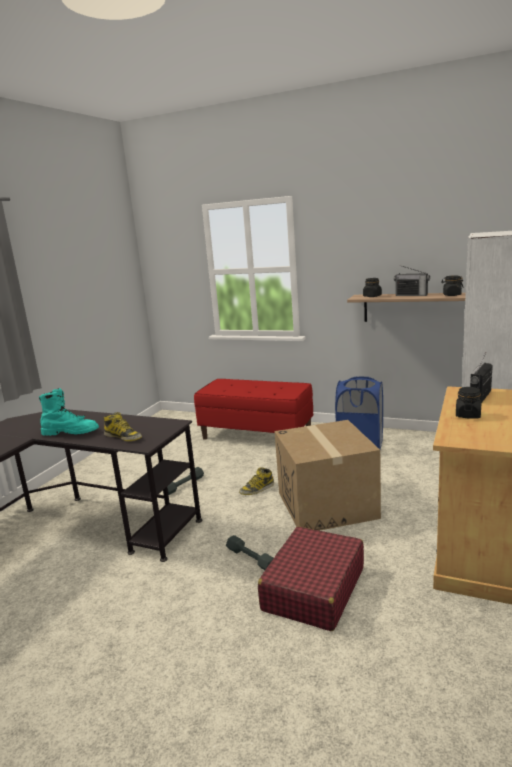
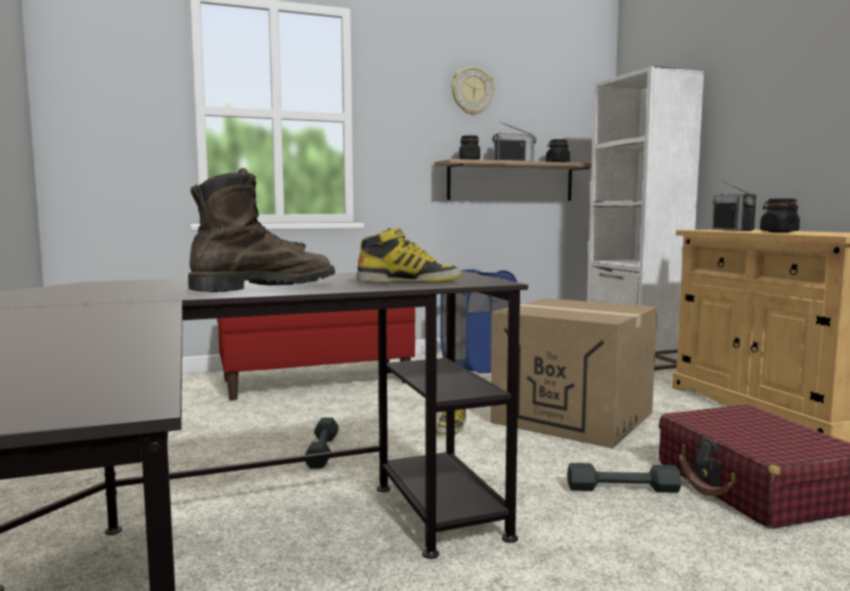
camera: 45 degrees left, 10 degrees down
turquoise boot [39,388,99,436] -> brown boot [188,168,335,292]
none -> wall clock [451,66,494,115]

